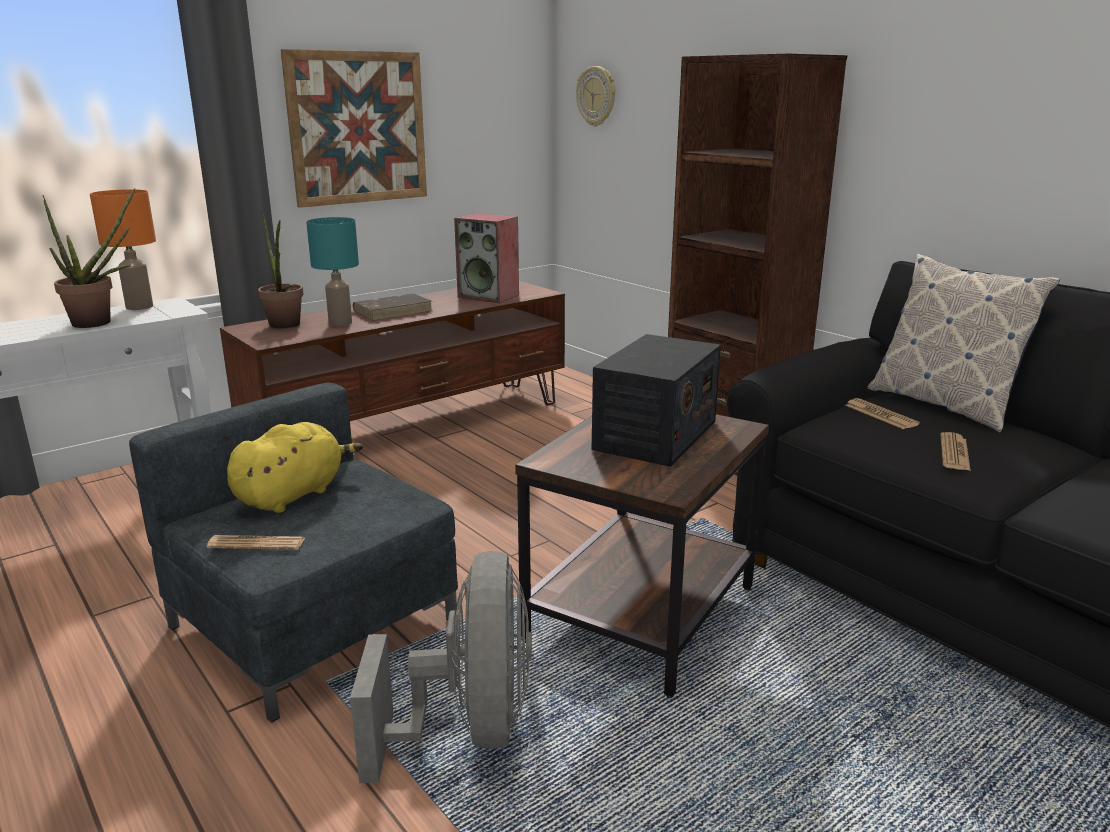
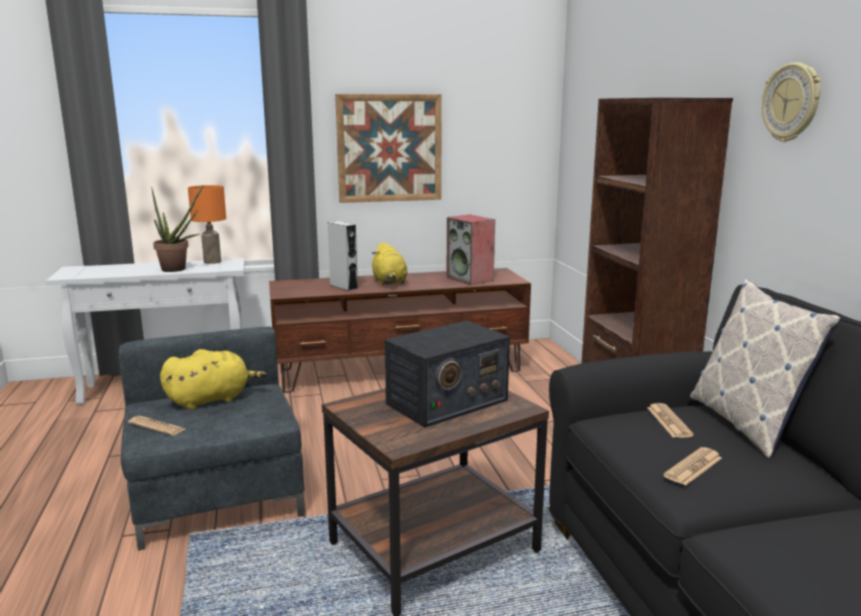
camera: 25 degrees right, 5 degrees down
potted plant [258,213,304,329] -> none
turquoise table lamp [306,217,359,326] -> grey speaker [328,221,358,291]
grey fan [350,551,532,783] -> none
brown book [353,293,432,321] -> yellow plush toy [372,242,407,285]
wall clock [576,66,615,127] -> wall clock moved to [762,63,821,142]

